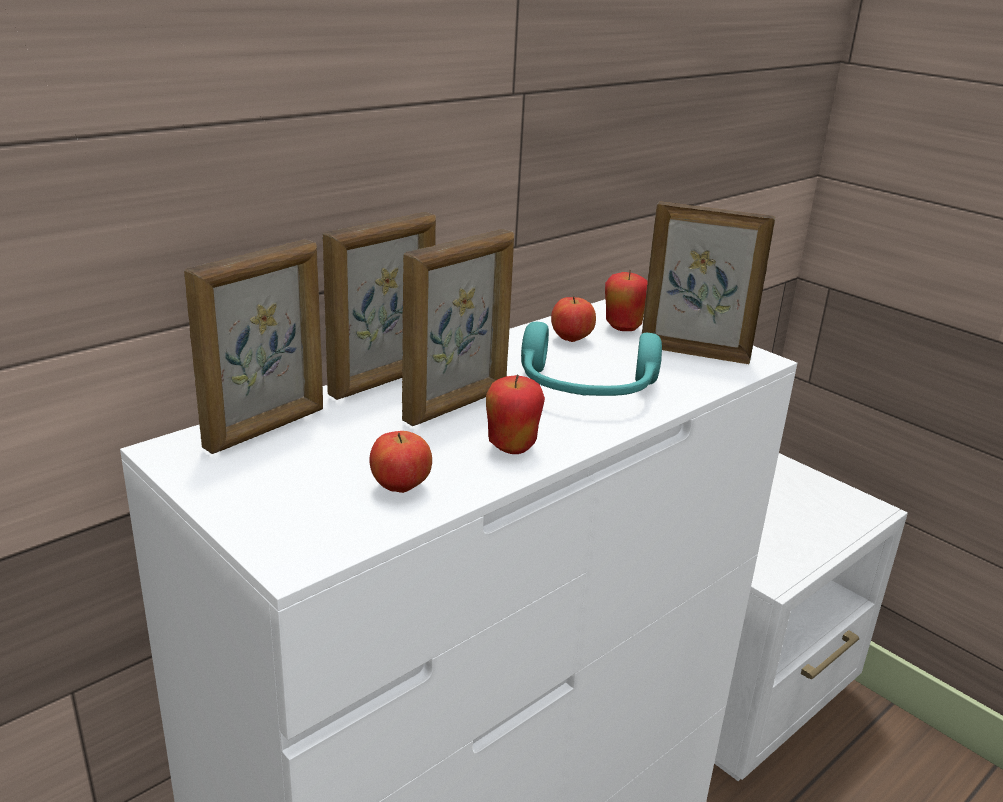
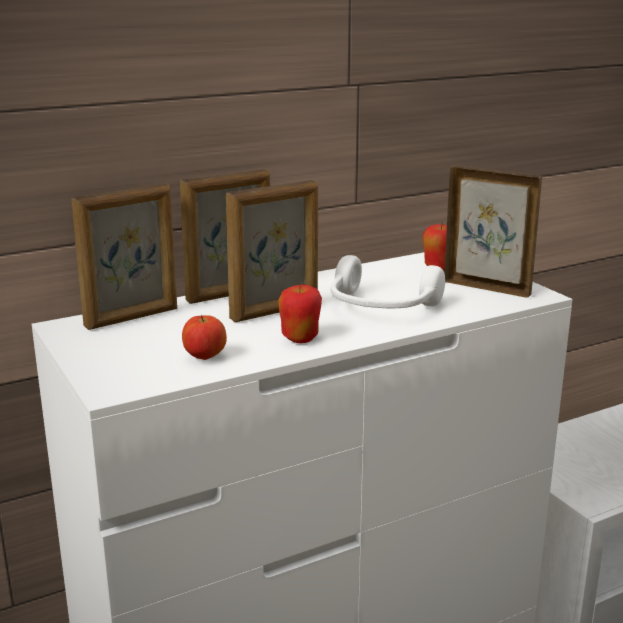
camera: 15 degrees right, 5 degrees down
turquoise headphones [521,322,662,396] -> white headphones [331,255,445,308]
apple [551,297,596,342] -> none

